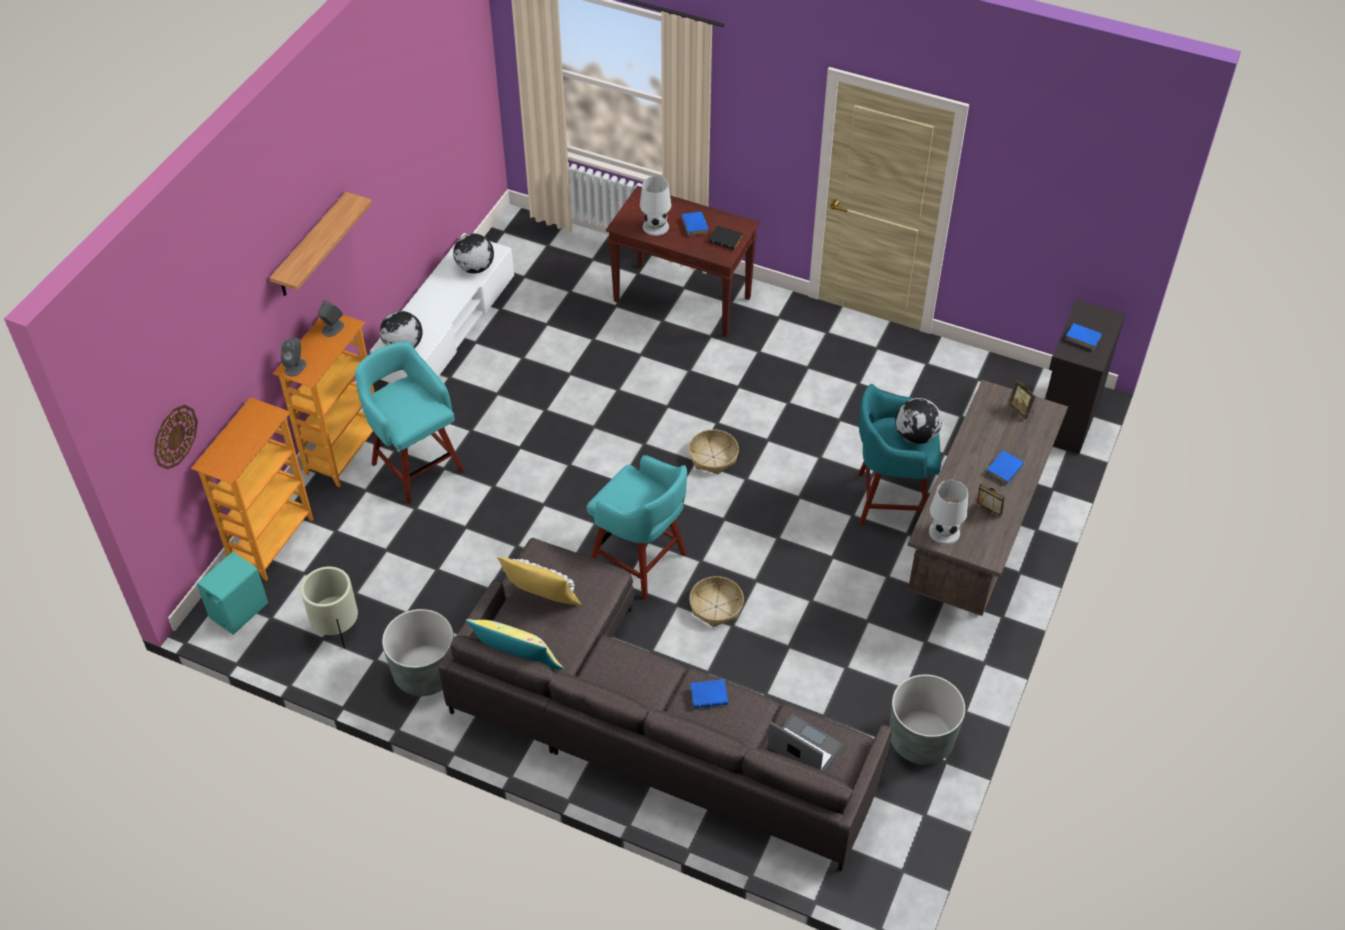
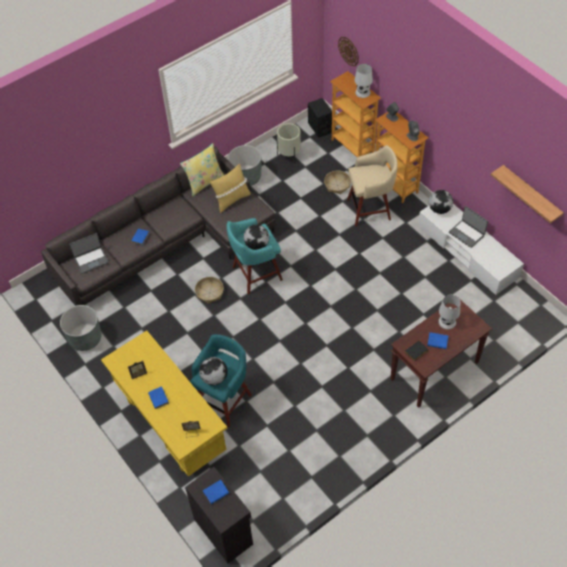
camera: 120 degrees right, 5 degrees up
turquoise speaker [196,552,268,635] -> black speaker [308,98,332,137]
shelf [269,192,372,296] -> shelf moved to [491,165,564,224]
turquoise stool [355,342,464,505] -> beige stool [347,145,398,226]
globe [453,233,494,274] -> globe moved to [244,225,269,250]
basket [688,429,739,474] -> basket moved to [324,171,351,194]
brown desk [908,380,1068,616] -> yellow desk [101,331,227,477]
white table lamp [929,480,968,545] -> white table lamp moved to [355,64,373,98]
none -> laptop [449,206,488,248]

